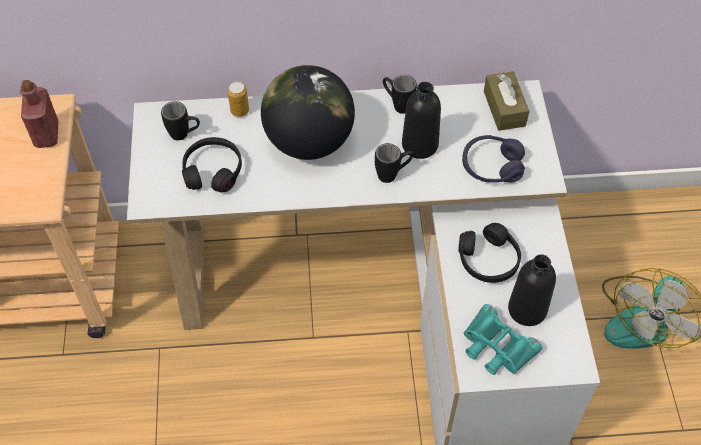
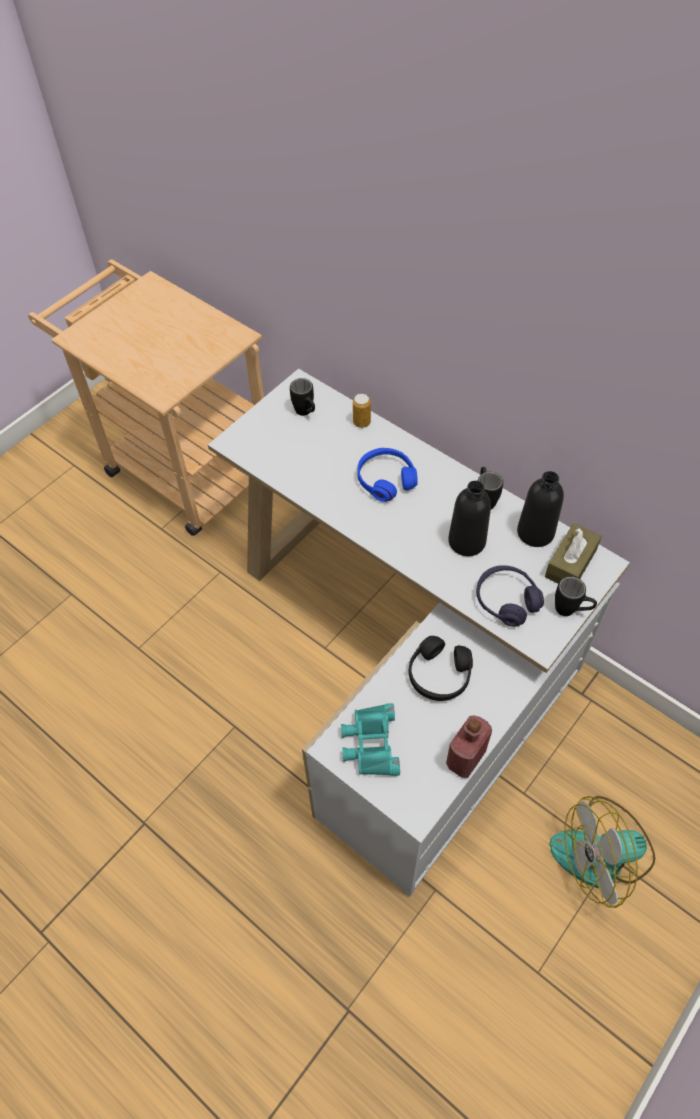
camera: 45 degrees right, 0 degrees up
red bottle [20,80,59,148] -> red bottle moved to [446,715,492,778]
black headphones [182,137,242,193] -> none
globe [261,65,355,160] -> blue headphones [357,448,418,502]
black mug [375,143,413,183] -> black mug moved to [555,576,597,616]
black bottle [508,254,556,326] -> black bottle moved to [517,471,564,547]

